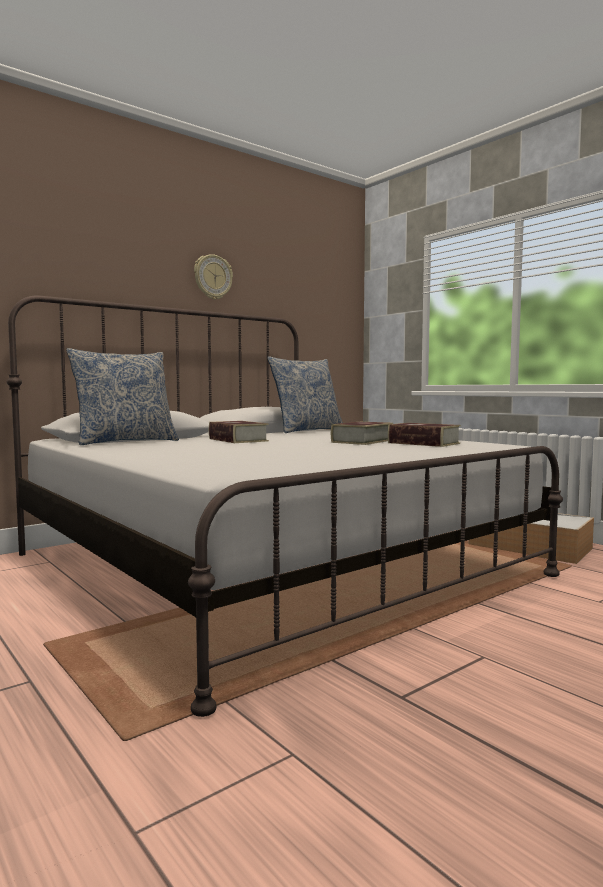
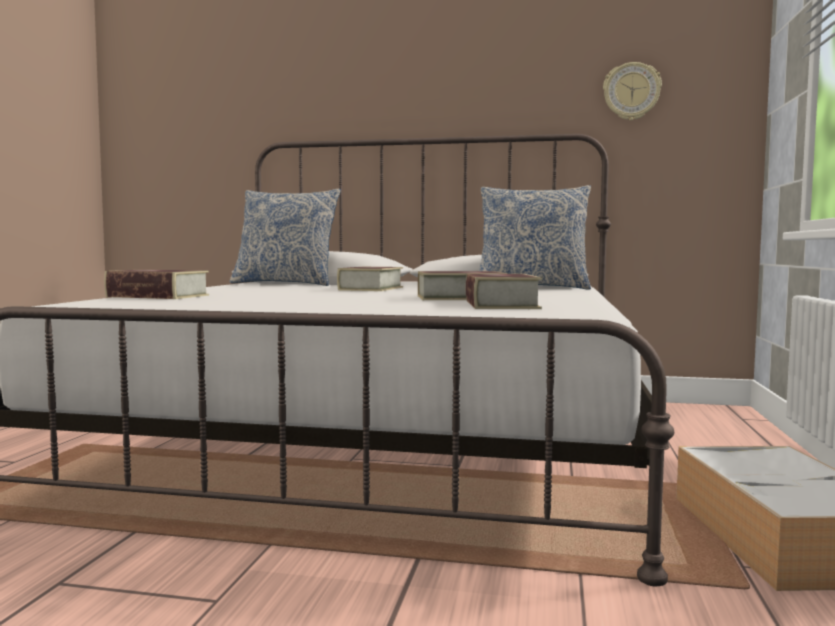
camera: 50 degrees right, 0 degrees up
wall clock [194,254,233,300] -> wall clock moved to [603,62,662,121]
none -> book [104,269,209,299]

